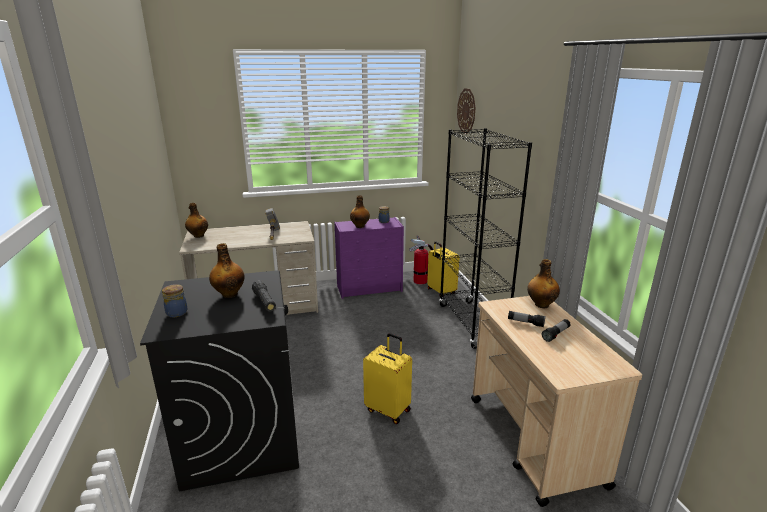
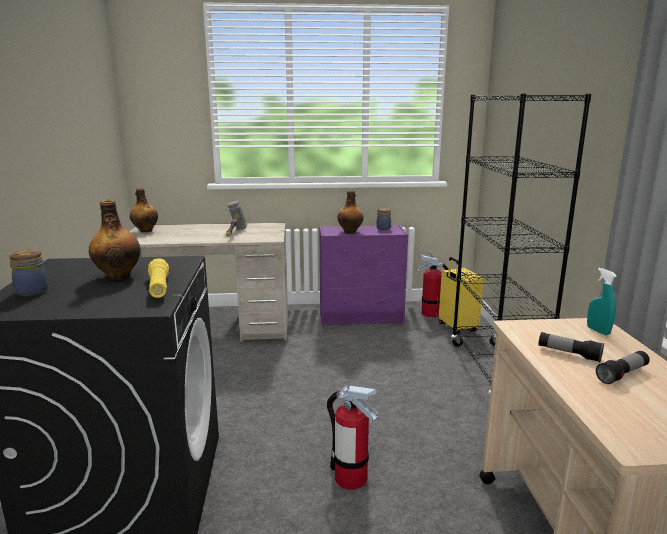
camera: 10 degrees right, 5 degrees down
black flashlight [252,280,276,312] -> yellow flashlight [148,258,169,298]
yellow suitcase [363,333,412,424] -> fire extinguisher [327,386,379,490]
wall clock [457,88,476,134] -> none
bottle [527,259,560,308] -> turquoise spray bottle [587,268,617,335]

